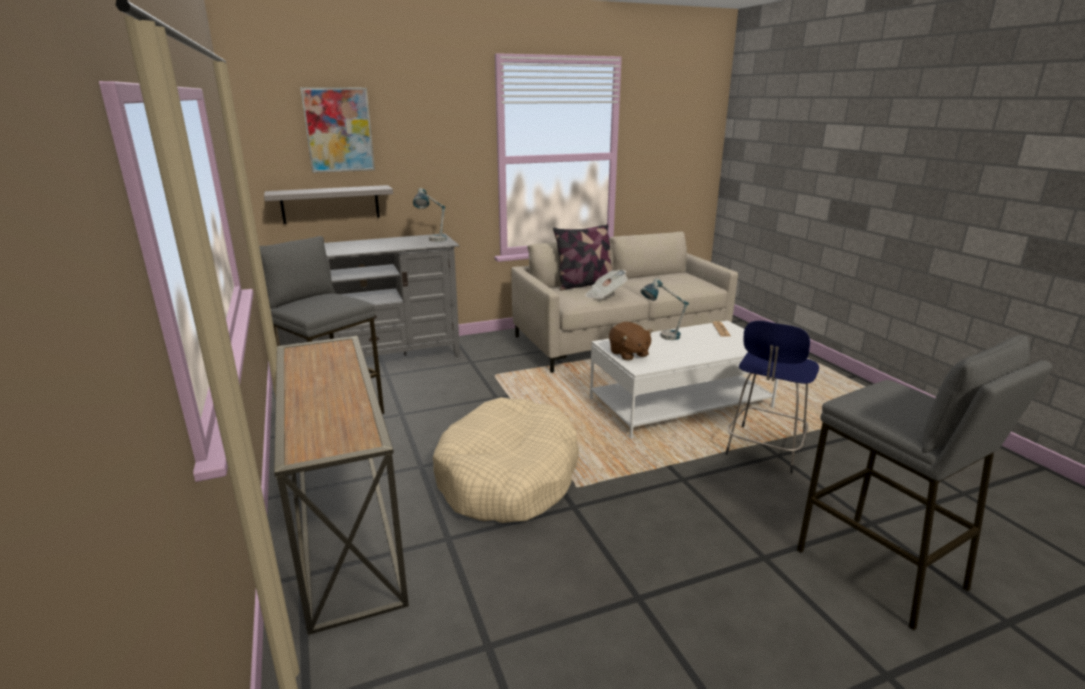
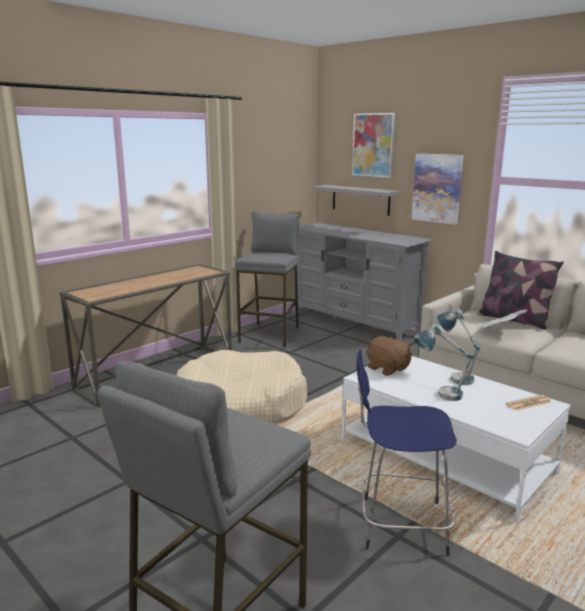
camera: 65 degrees right, 5 degrees down
table lamp [413,188,446,242] -> table lamp moved to [413,324,474,401]
brown plush toy [609,322,653,361] -> brown plush toy turned 105 degrees clockwise [367,336,412,376]
none -> picture [412,154,464,225]

